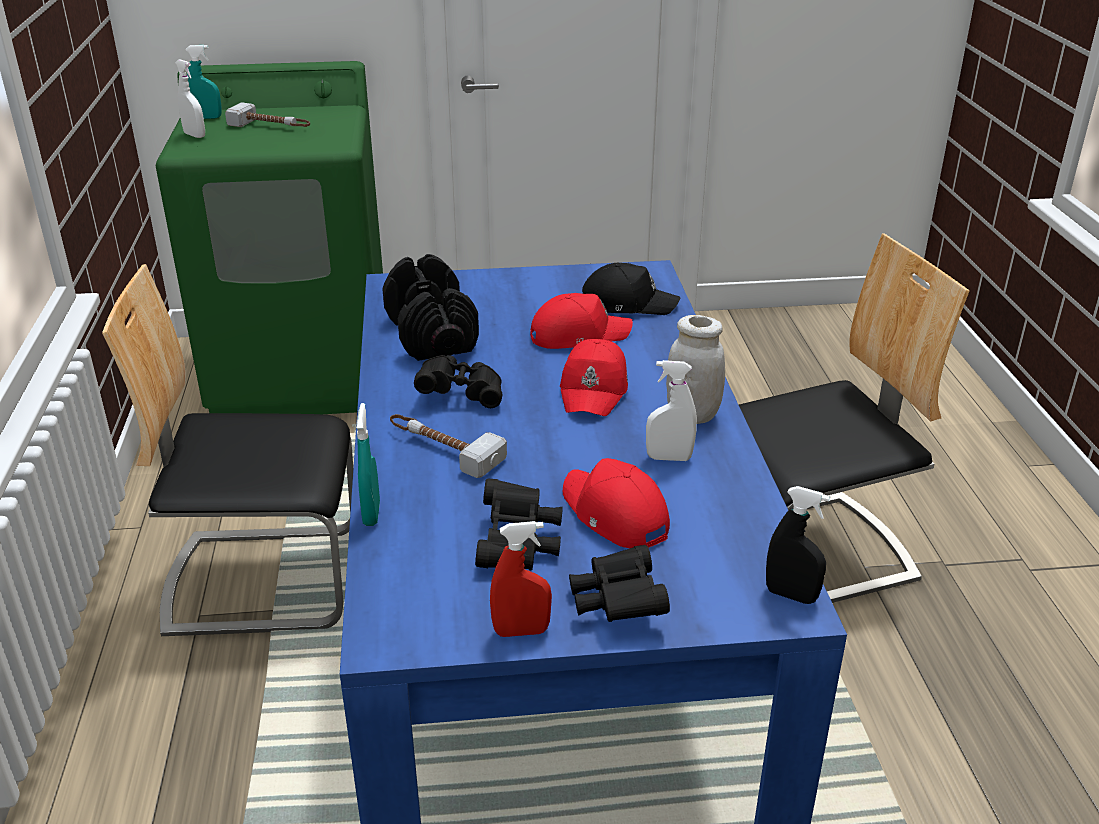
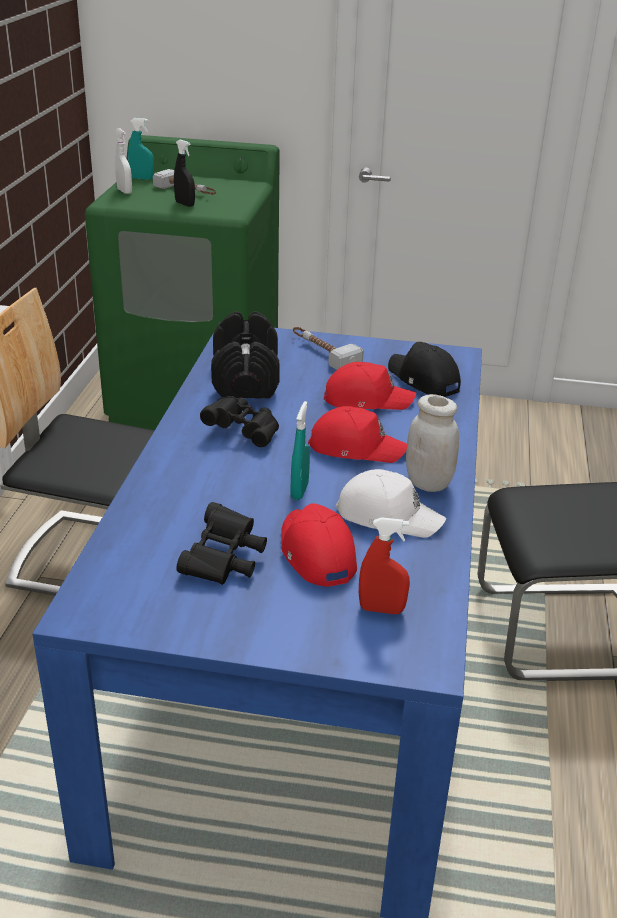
camera: 15 degrees right, 0 degrees up
turquoise spray bottle [357,403,380,526] -> turquoise spray bottle moved to [290,401,310,500]
hammer [390,414,507,478] -> hammer moved to [293,327,363,370]
red spray bottle [490,521,552,637] -> red spray bottle moved to [359,517,410,614]
red cap [560,339,628,416] -> red cap turned 105 degrees counterclockwise [308,406,407,463]
black binoculars [569,545,670,622] -> none
black cap [582,263,680,315] -> black cap turned 150 degrees counterclockwise [388,342,461,397]
white spray bottle [646,360,697,461] -> white cap [336,469,446,538]
black spray bottle [766,486,830,604] -> black spray bottle moved to [174,140,195,207]

